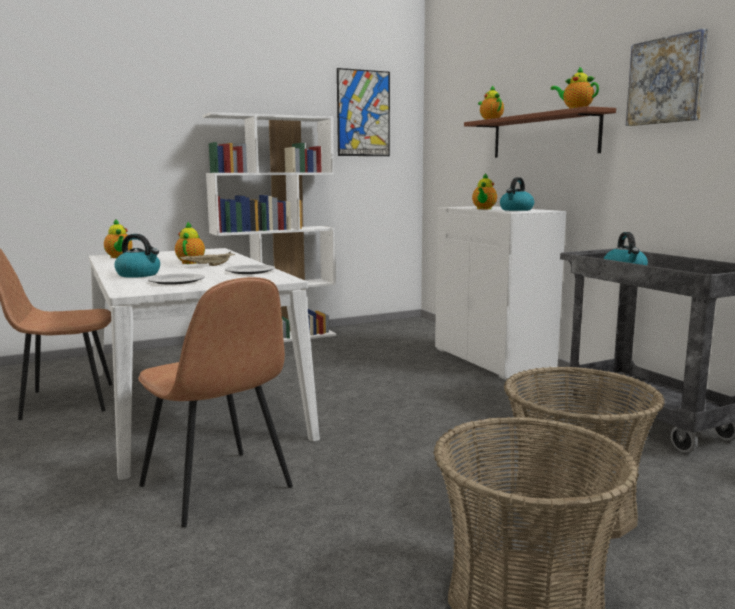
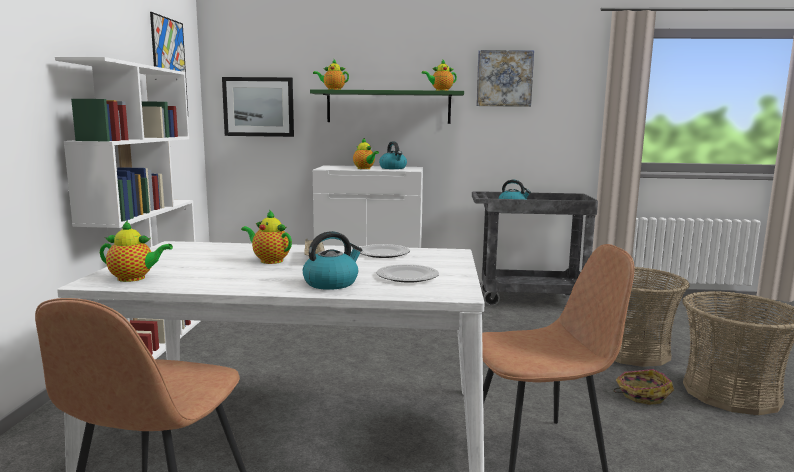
camera: 60 degrees left, 0 degrees up
brown shelf [464,106,616,158] -> green shelf [310,89,464,124]
none -> picture [222,77,294,137]
none -> basket [613,369,674,405]

